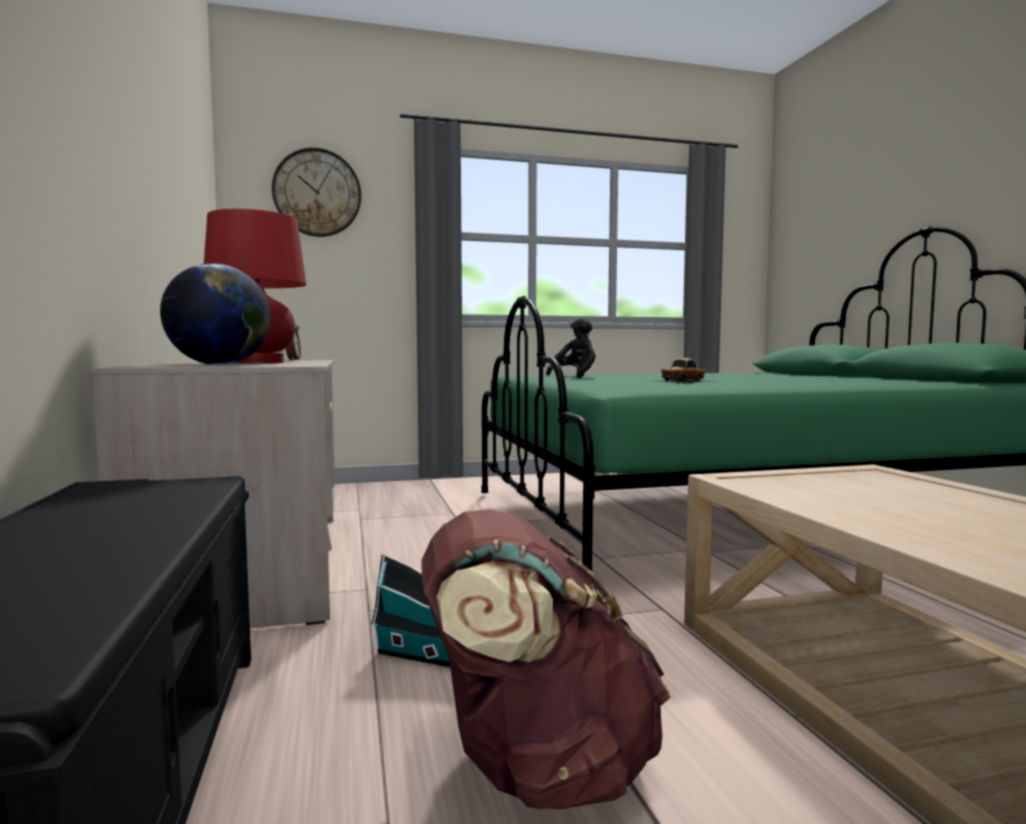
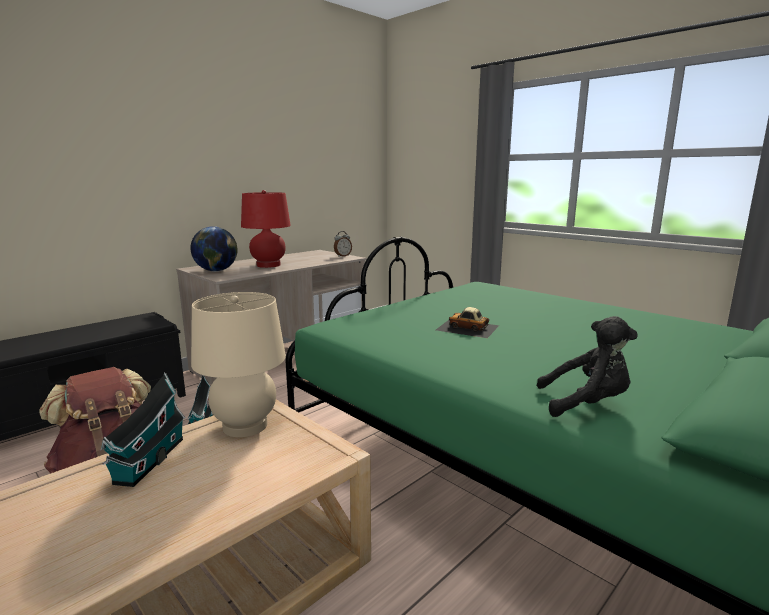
camera: 60 degrees right, 10 degrees up
wall clock [272,148,361,237] -> none
black plush toy [546,318,596,378] -> black plush toy moved to [537,316,638,417]
none -> toy house [100,373,185,487]
none -> beige table lamp [191,292,286,437]

